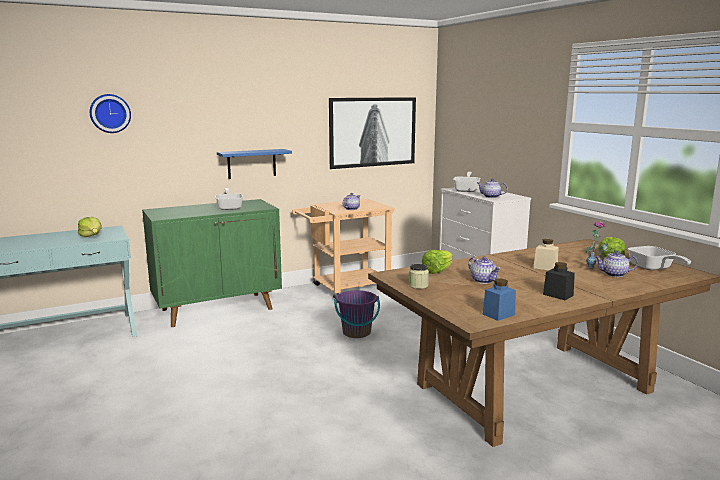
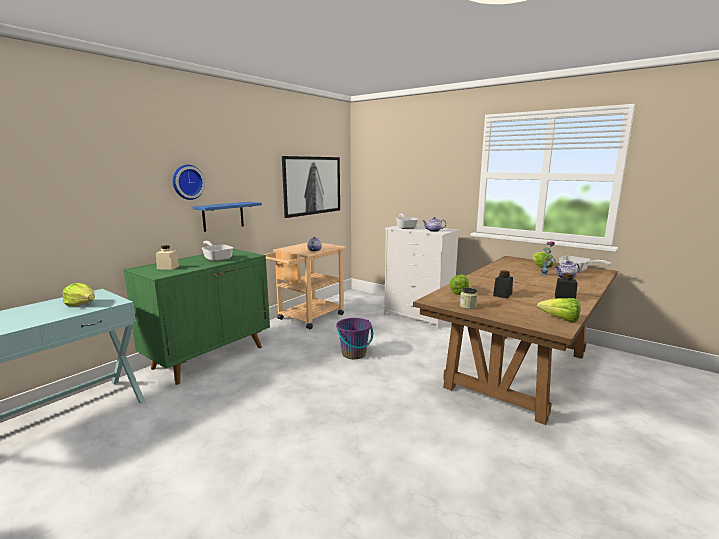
camera: 25 degrees left, 0 degrees up
wall clock [90,94,131,133] -> wall clock moved to [173,165,205,200]
teapot [468,256,501,284] -> black jar [493,270,513,298]
blue jar [482,279,516,321] -> lettuce [537,298,581,322]
beige jar [533,239,558,270] -> beige jar moved to [156,245,179,270]

